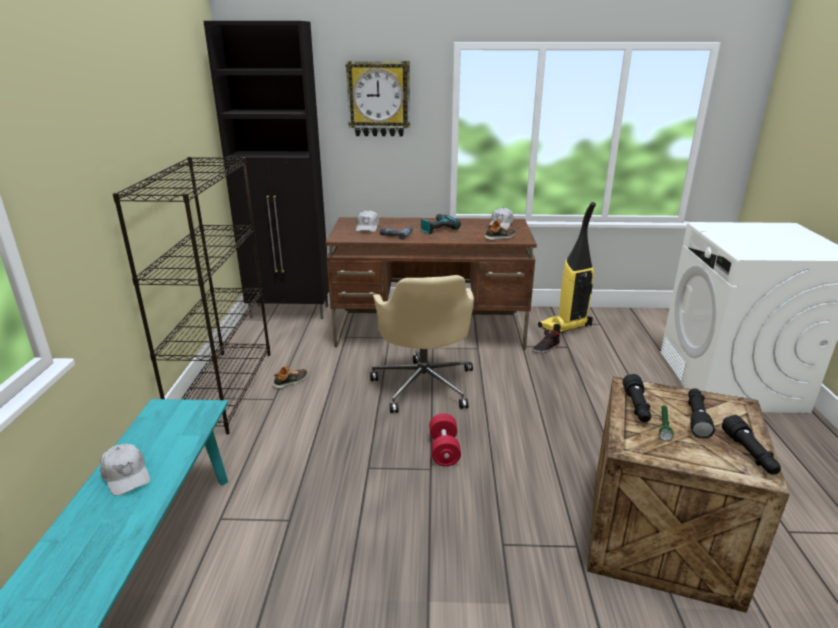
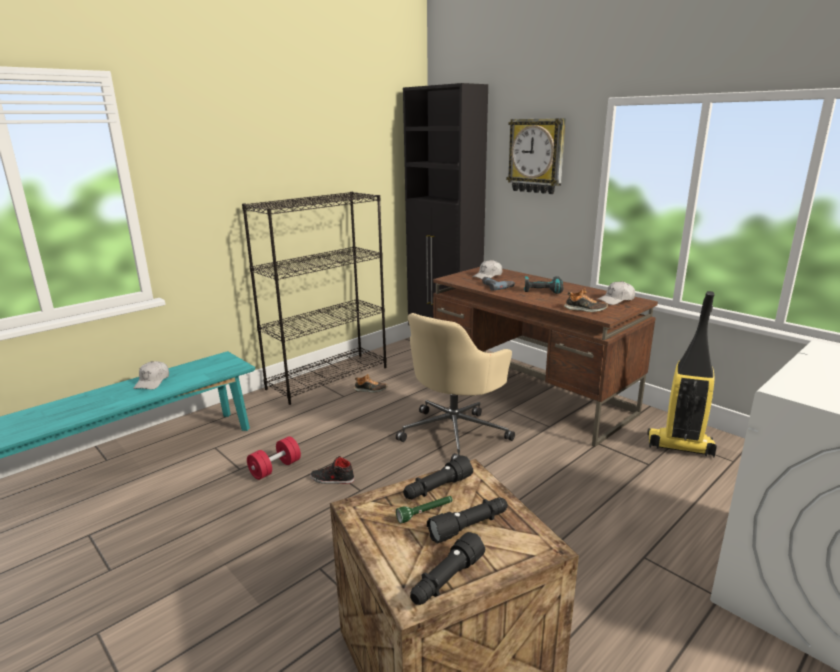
camera: 45 degrees right, 5 degrees down
red dumbbell [429,413,461,466] -> red dumbbell moved to [247,436,301,480]
black shoe [533,329,560,353] -> black shoe moved to [310,456,354,484]

